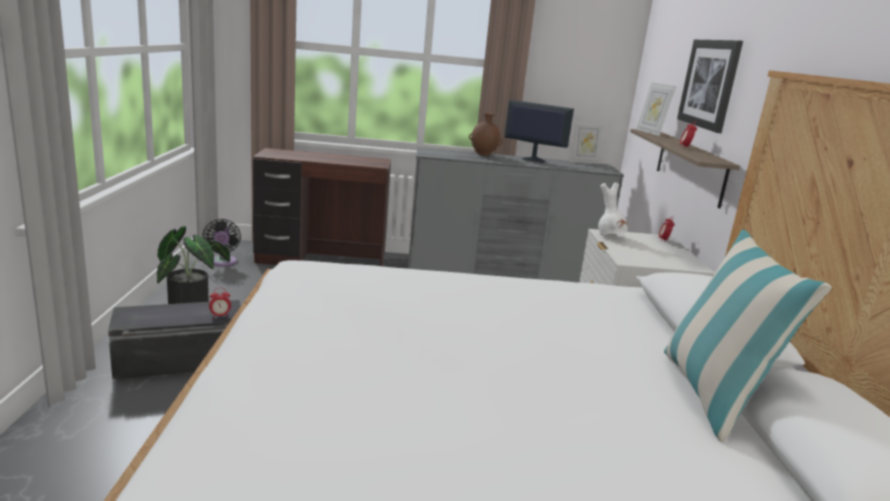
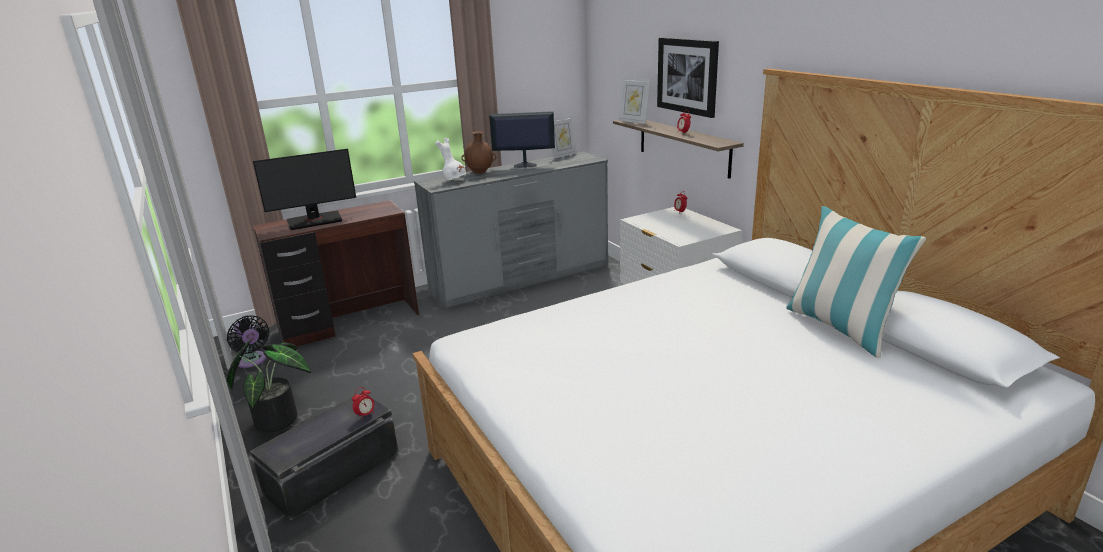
camera: 25 degrees left, 5 degrees up
white vase [598,182,628,235] -> white vase moved to [435,138,466,182]
none -> monitor [253,149,356,230]

